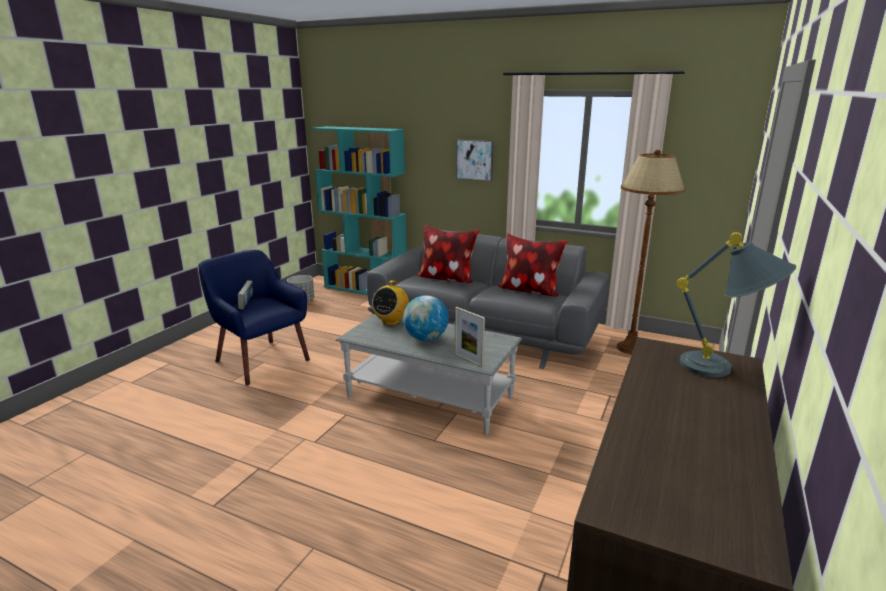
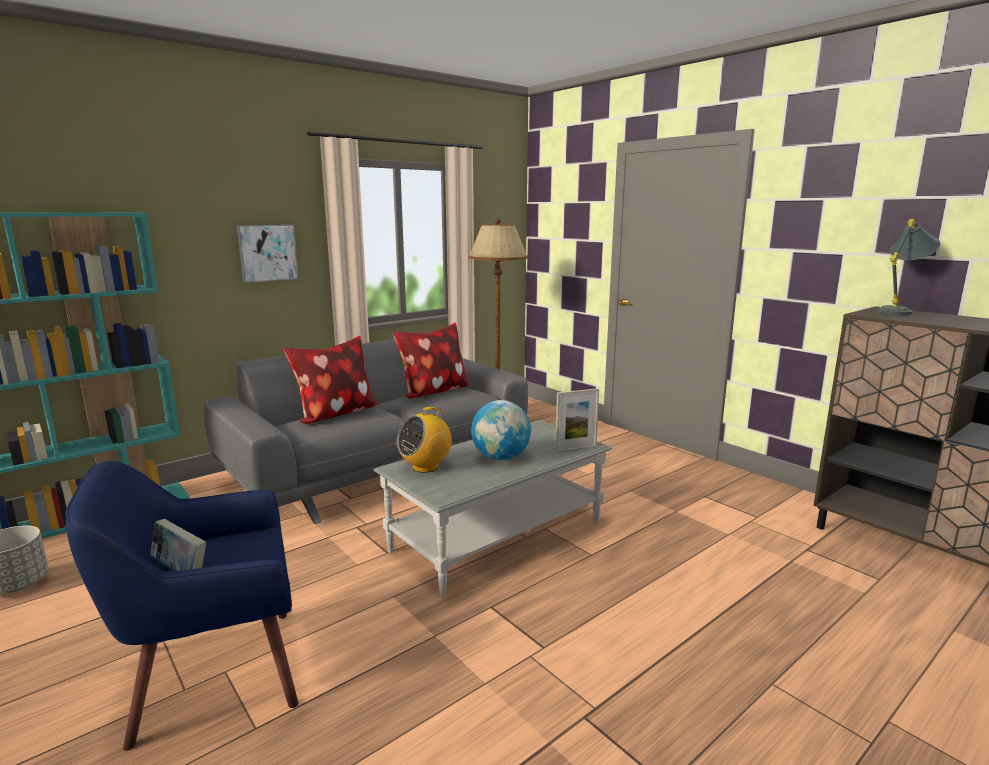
camera: 65 degrees left, 5 degrees down
radio [372,280,409,325] -> radio turned 90 degrees clockwise [397,407,452,473]

